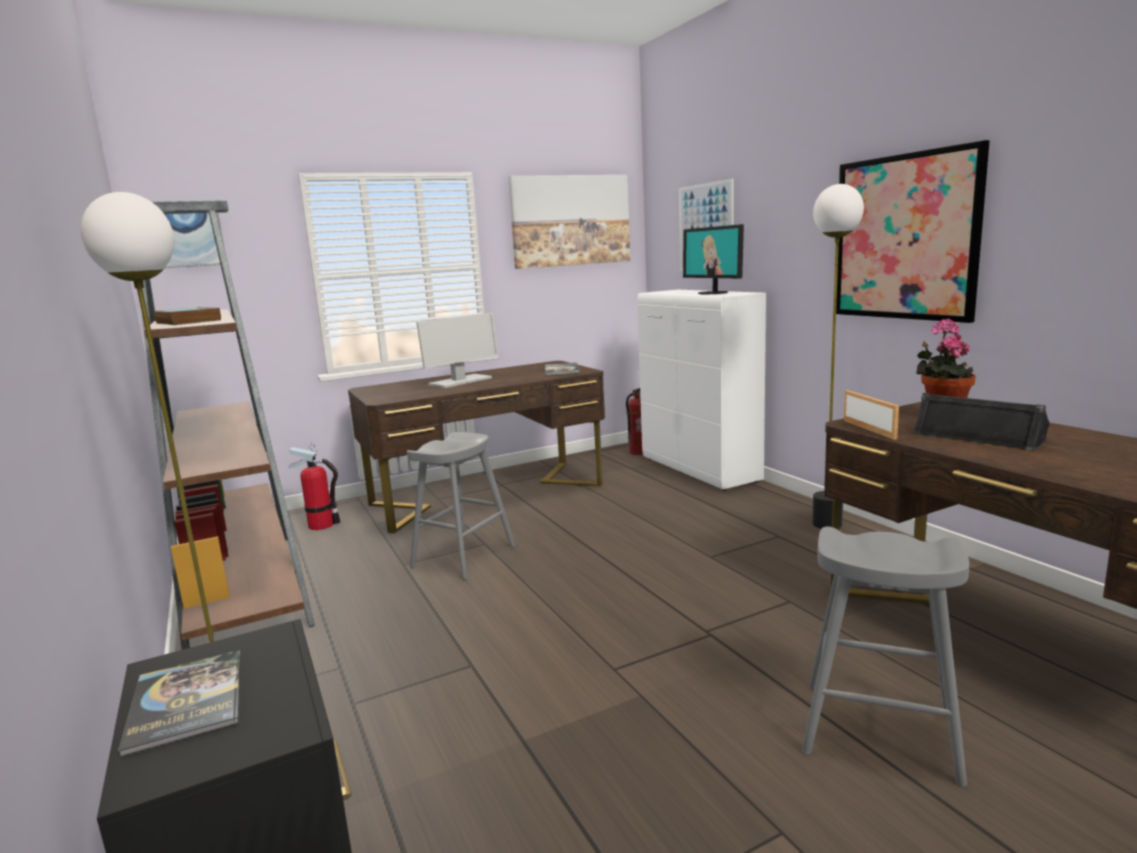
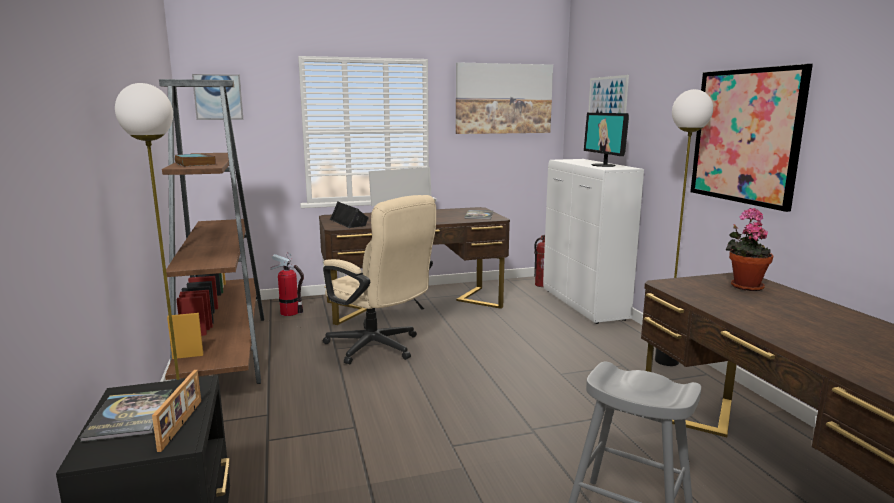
camera: 10 degrees right, 0 degrees up
grey stool [407,432,515,580] -> beige office chair [323,195,436,364]
picture frame [844,390,899,440] -> picture frame moved to [152,370,201,452]
black speaker [913,393,1050,451] -> black speaker moved to [330,201,369,228]

